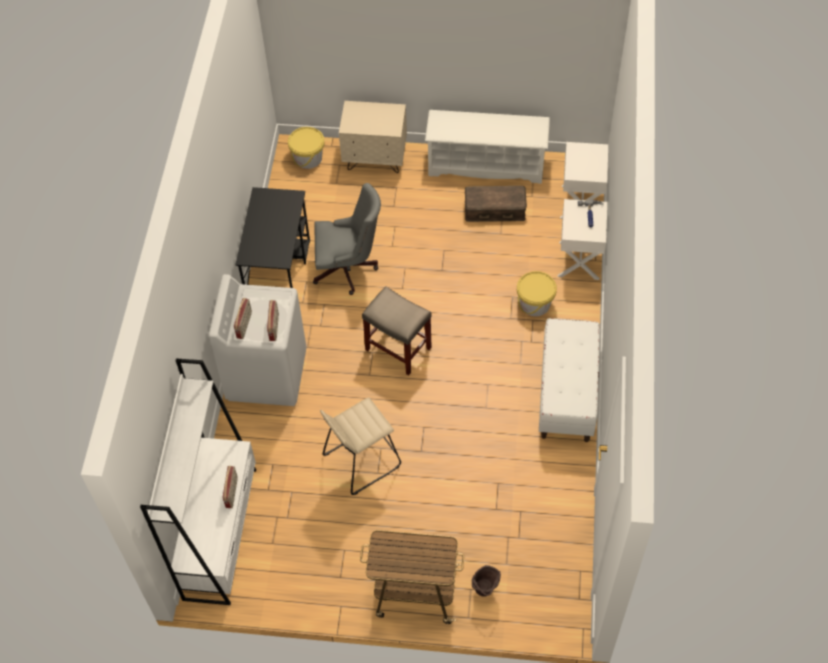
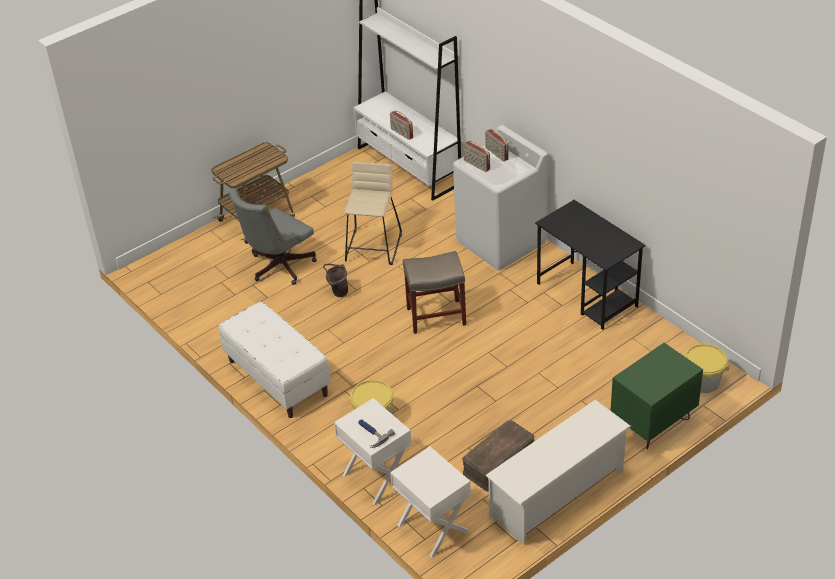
camera: 135 degrees right, 15 degrees down
grey office chair [313,183,381,295] -> grey office chair moved to [229,188,317,285]
beige nightstand [339,101,407,173] -> green nightstand [610,343,703,449]
brown bucket [471,565,501,597] -> brown bucket moved to [323,264,348,297]

